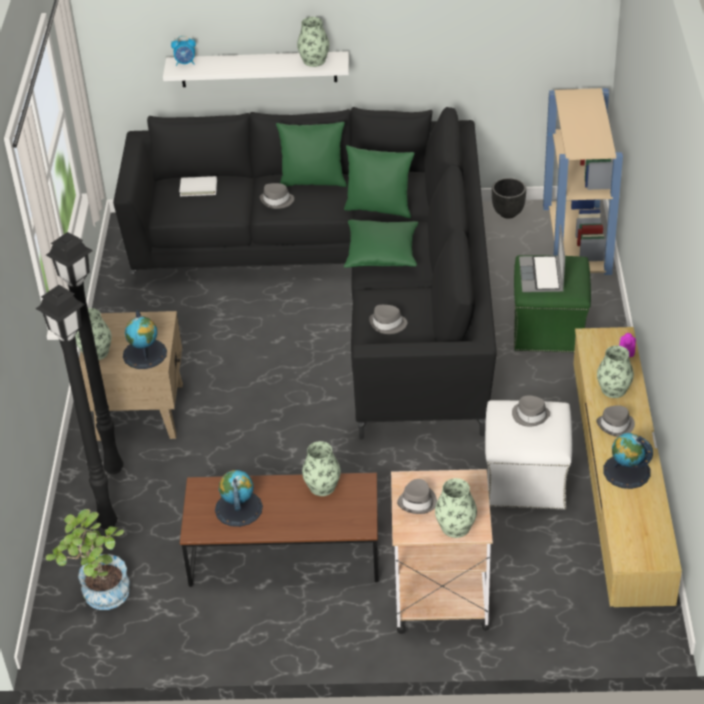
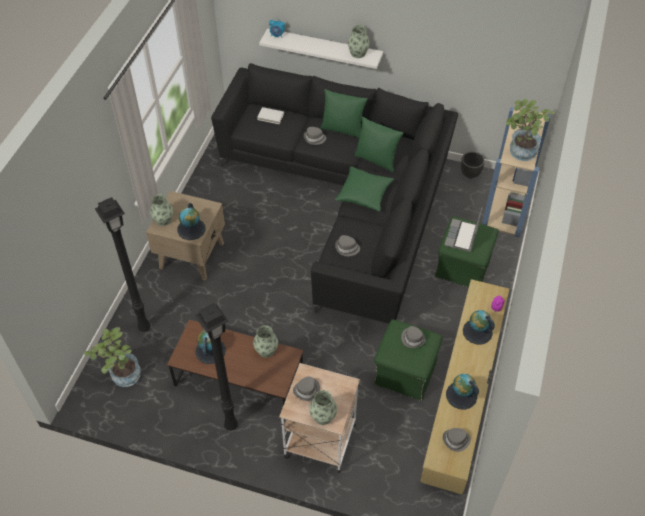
camera: 15 degrees right, 10 degrees up
black floor lamp [46,232,123,474] -> black floor lamp moved to [195,303,238,431]
white ottoman [485,400,572,509] -> green ottoman [373,319,443,401]
vase [597,345,634,398] -> globe [463,310,495,344]
grey hat [597,405,635,437] -> grey hat moved to [443,428,471,452]
none -> potted plant [506,98,555,161]

